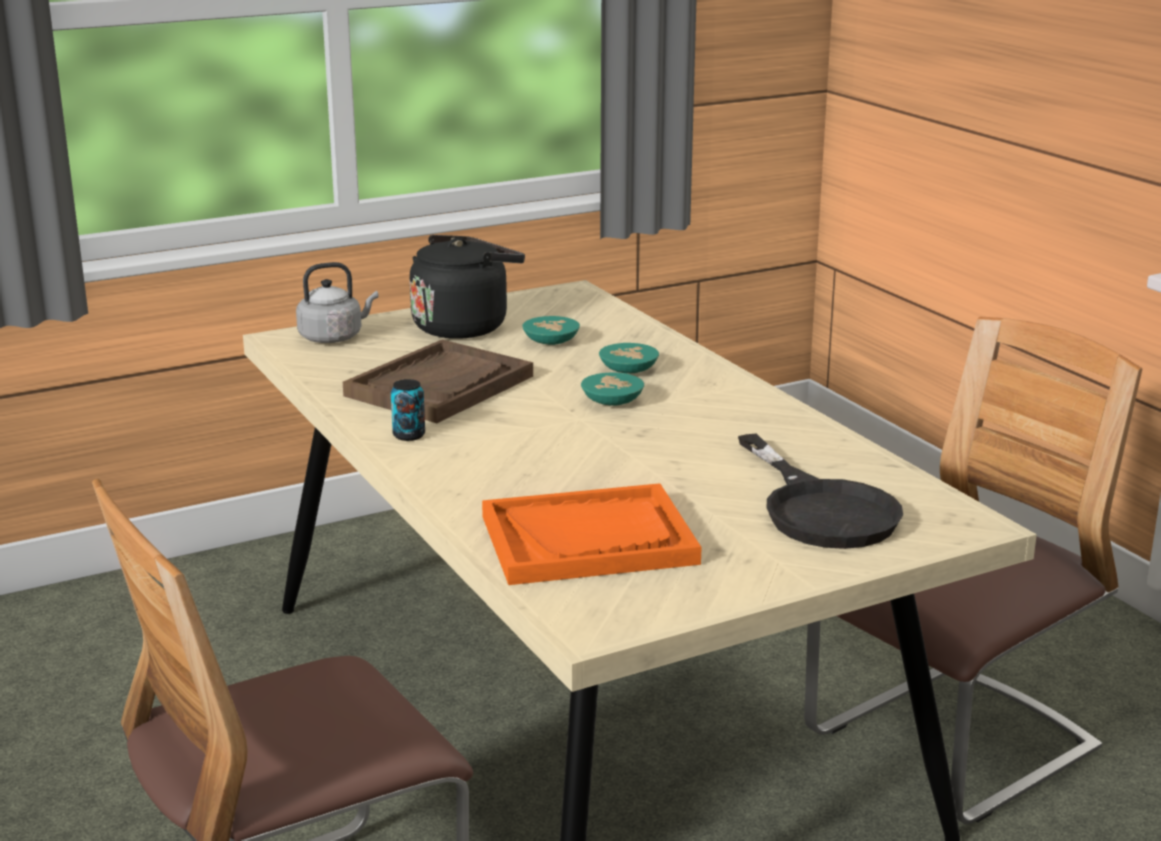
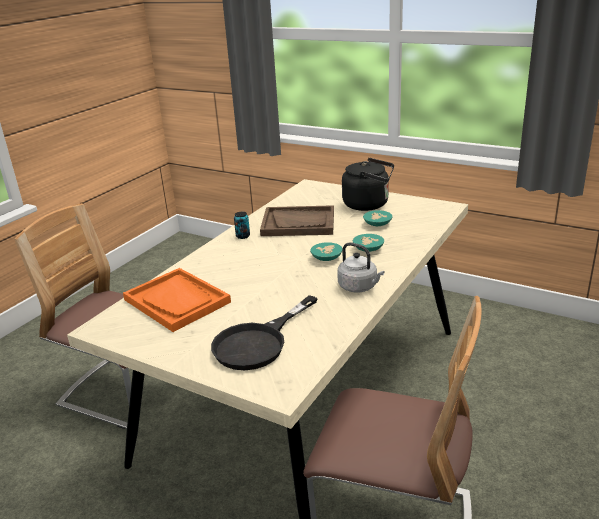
camera: 60 degrees right, 5 degrees up
grey kettle [296,262,378,343] -> grey kettle moved to [337,242,384,292]

